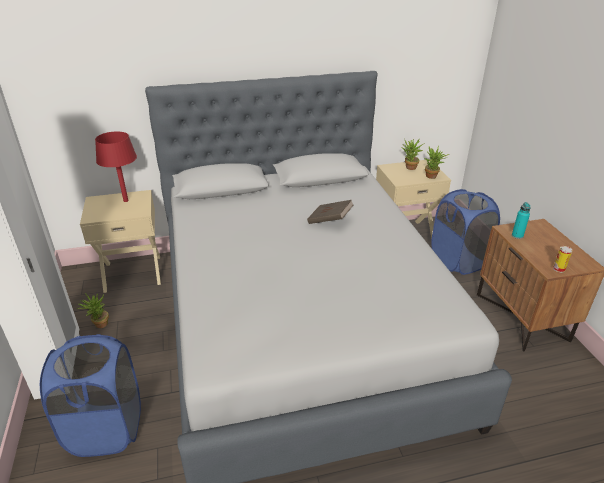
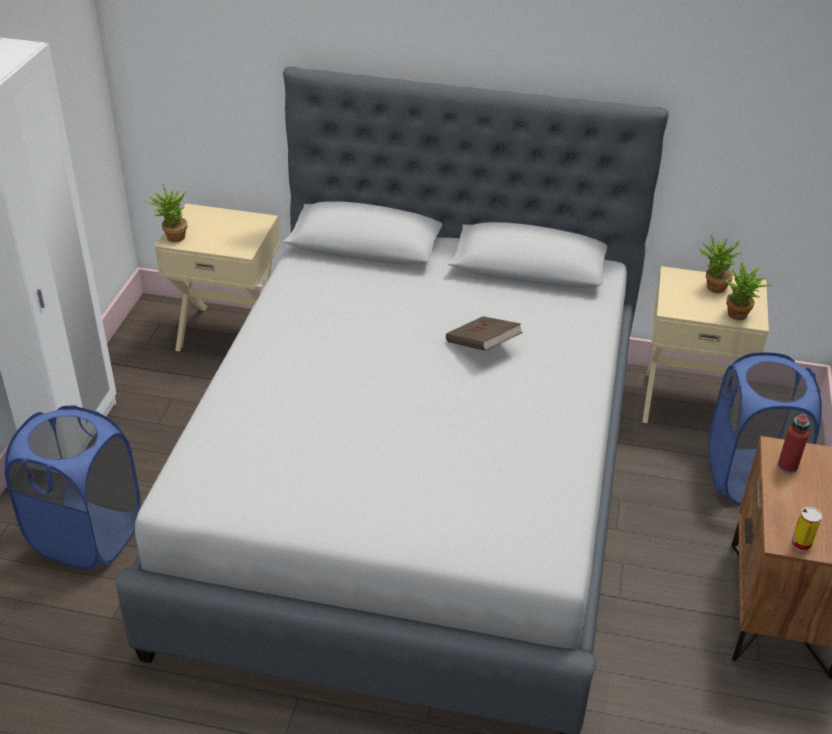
camera: 25 degrees right, 5 degrees up
potted plant [77,293,109,328] -> potted plant moved to [145,185,187,242]
red table lamp [95,131,137,202] -> none
turquoise bottle [512,202,531,239] -> red bottle [777,414,810,473]

